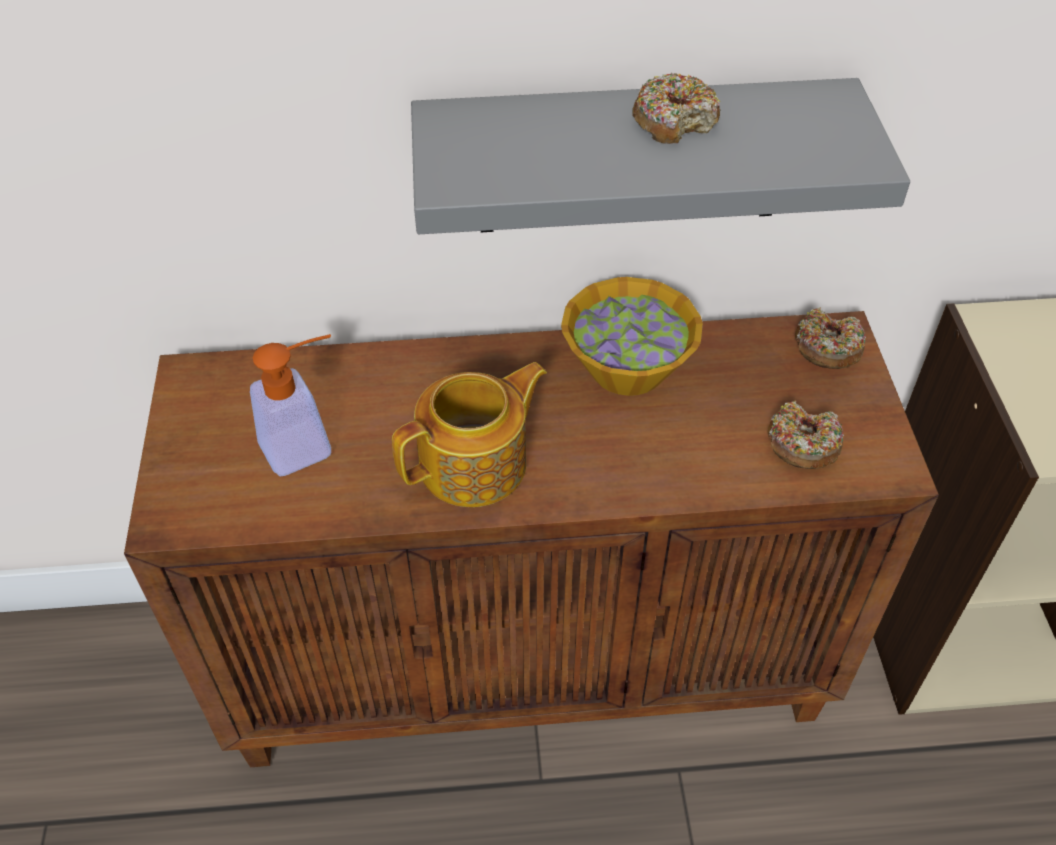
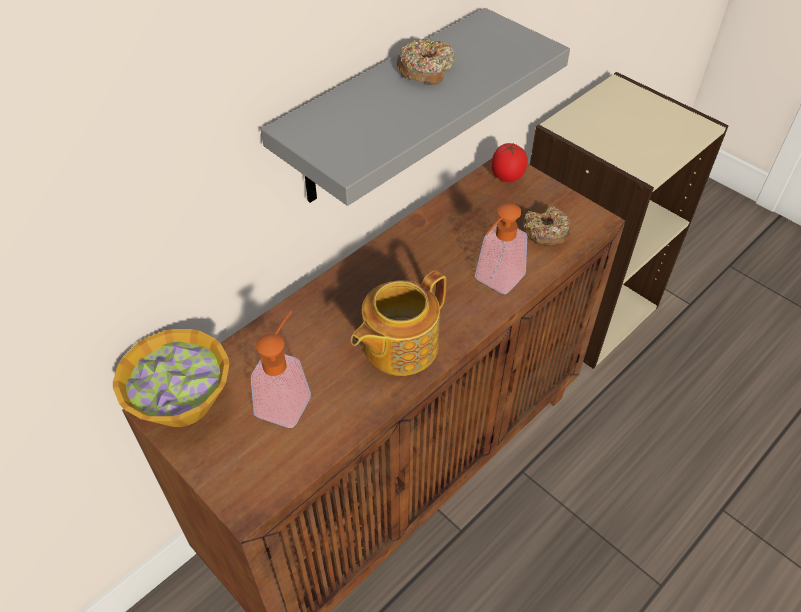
camera: 40 degrees left, 0 degrees up
teapot [392,362,547,507] -> teapot turned 150 degrees counterclockwise [351,270,446,376]
bowl [561,277,703,396] -> bowl moved to [113,329,229,427]
donut [795,308,866,369] -> tomato [491,143,527,182]
none -> soap dispenser [475,203,527,294]

